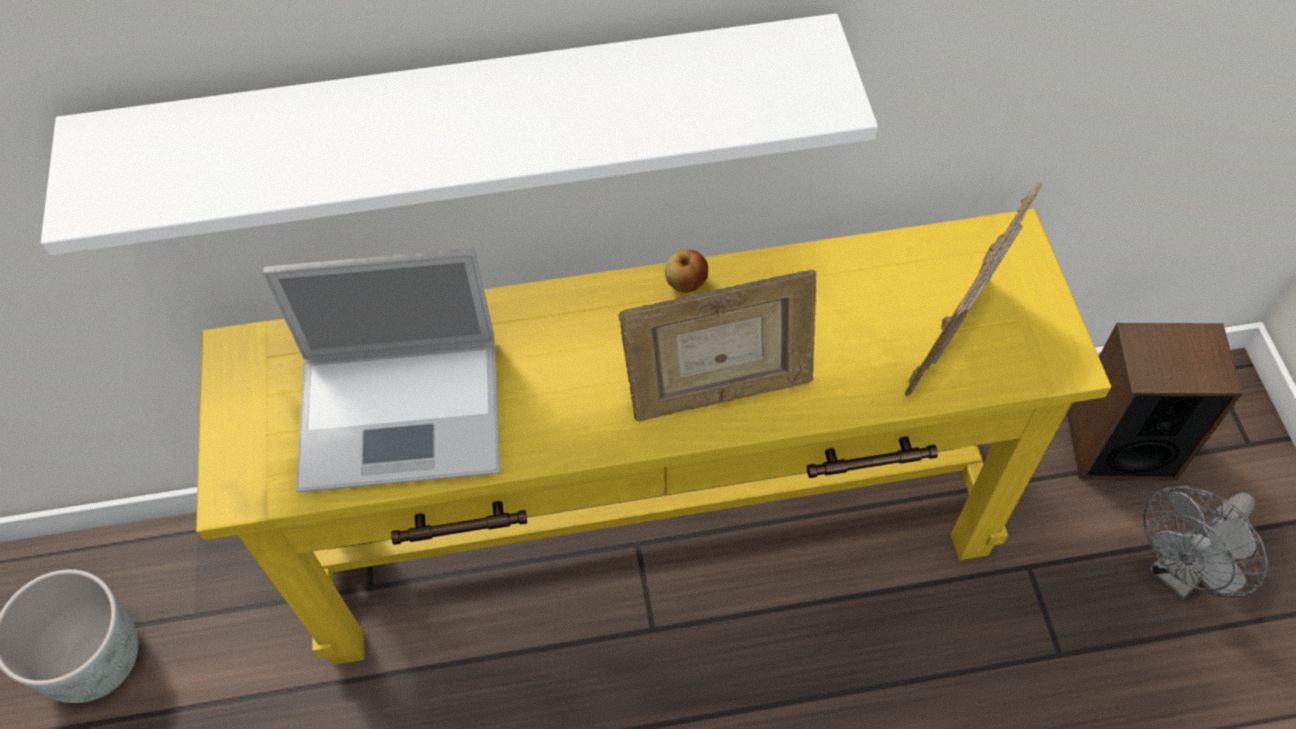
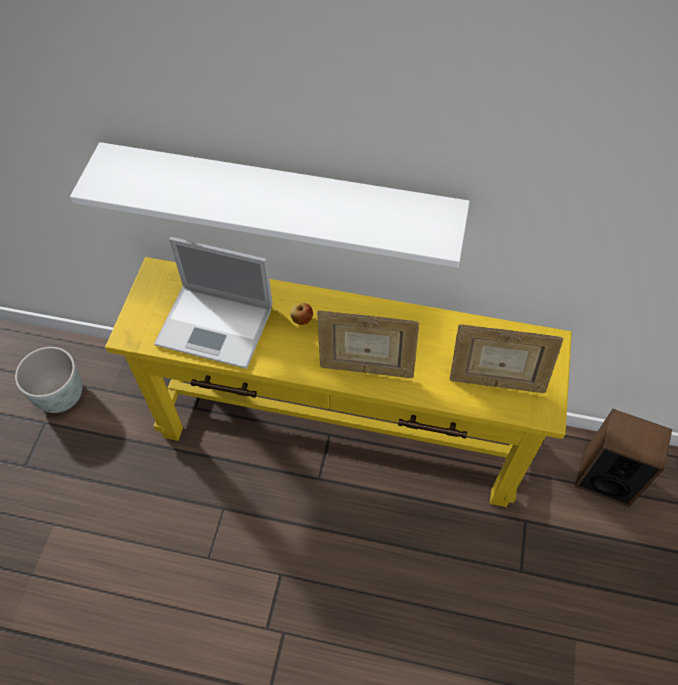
camera: 20 degrees right, 0 degrees up
apple [665,250,708,293] -> apple moved to [290,303,313,325]
picture frame [905,183,1042,397] -> picture frame turned 135 degrees counterclockwise [450,324,564,393]
grey fan [1144,486,1267,599] -> none

